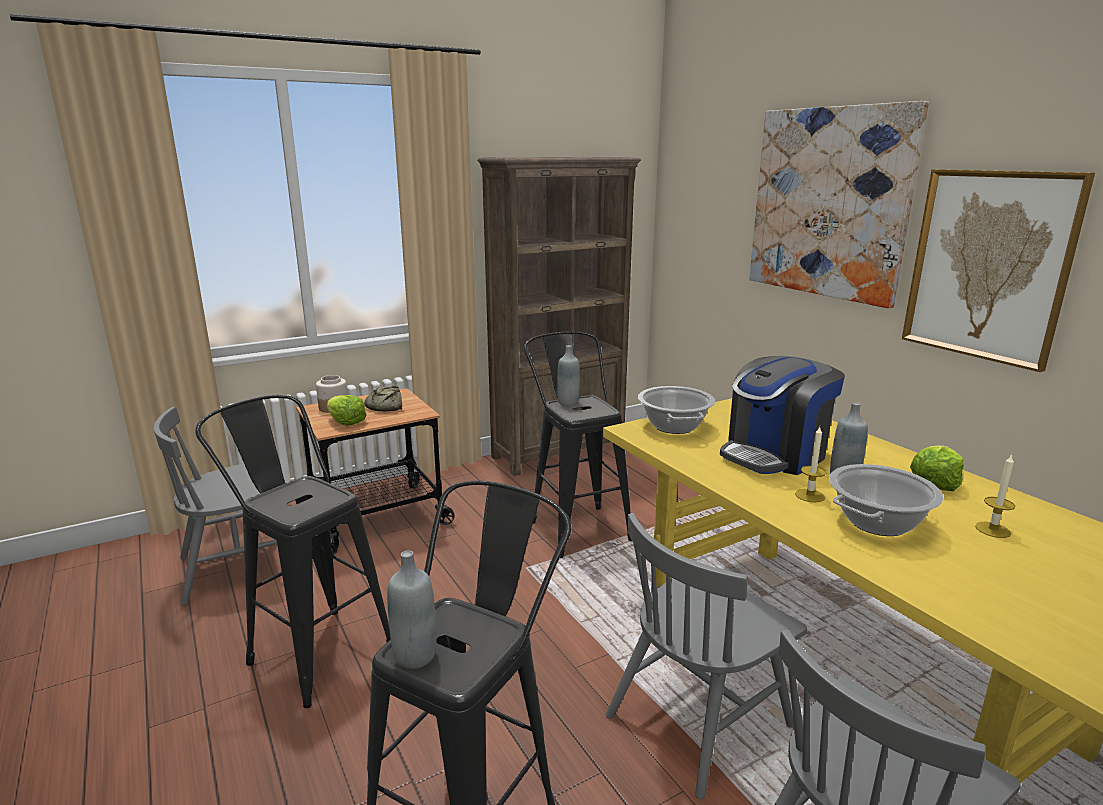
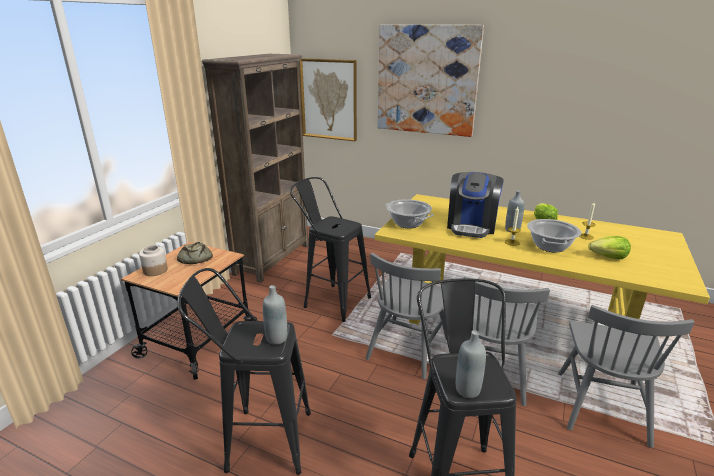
camera: 35 degrees left, 5 degrees up
grey chair [154,407,277,605] -> grey chair moved to [365,253,447,379]
lettuce [327,395,366,426] -> lettuce moved to [588,236,631,259]
grey bottle [557,345,580,406] -> grey bottle moved to [263,285,287,345]
picture [902,169,1095,372] -> picture moved to [300,58,357,141]

